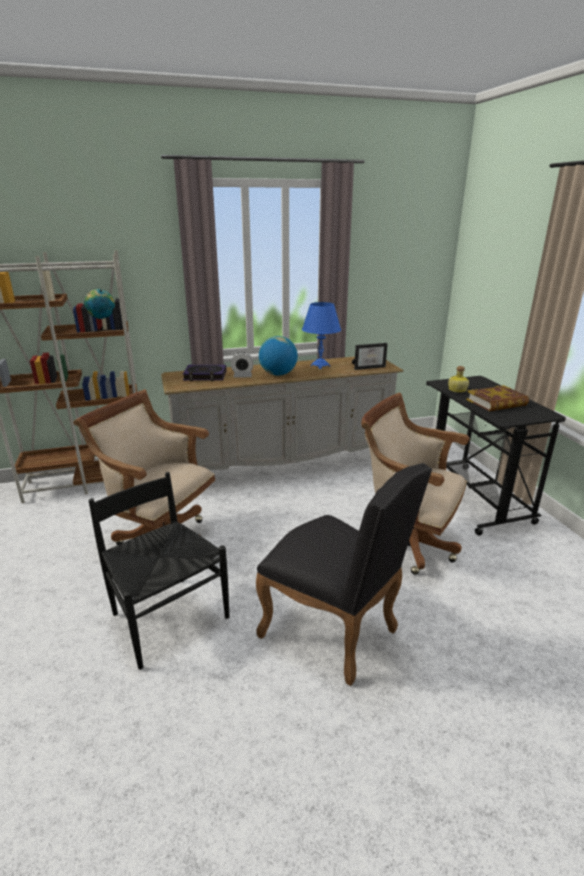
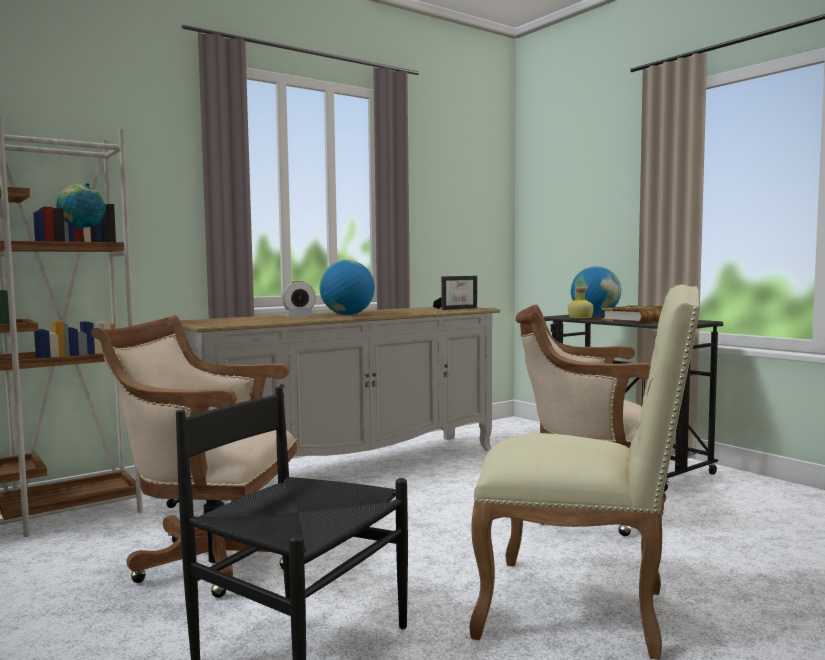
camera: 20 degrees left, 20 degrees down
book [183,364,226,381] -> none
black chair [256,463,432,686] -> beige chair [470,284,700,660]
blue table lamp [302,302,341,369] -> none
none -> globe [571,266,621,315]

